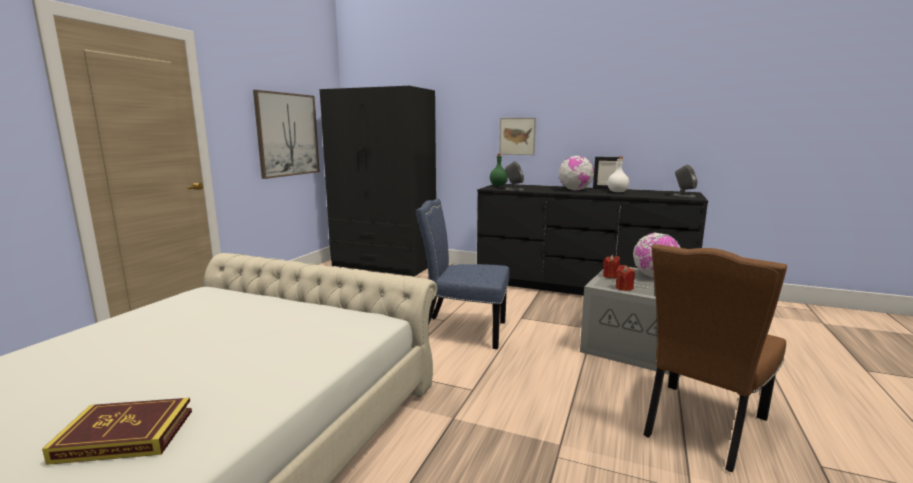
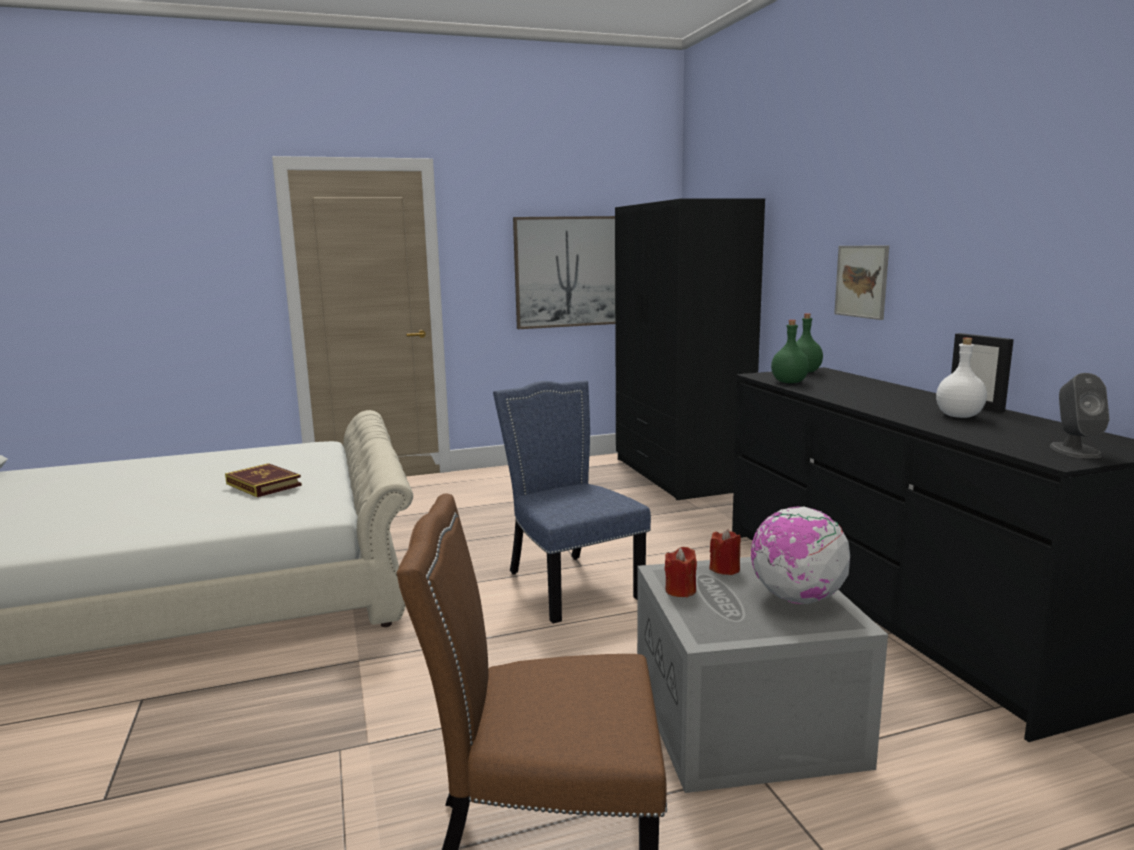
camera: 50 degrees right, 0 degrees up
book [42,398,192,465] -> book moved to [225,463,302,497]
grey speaker [505,161,524,191] -> green bottle [771,320,809,383]
globe [559,156,594,191] -> none

